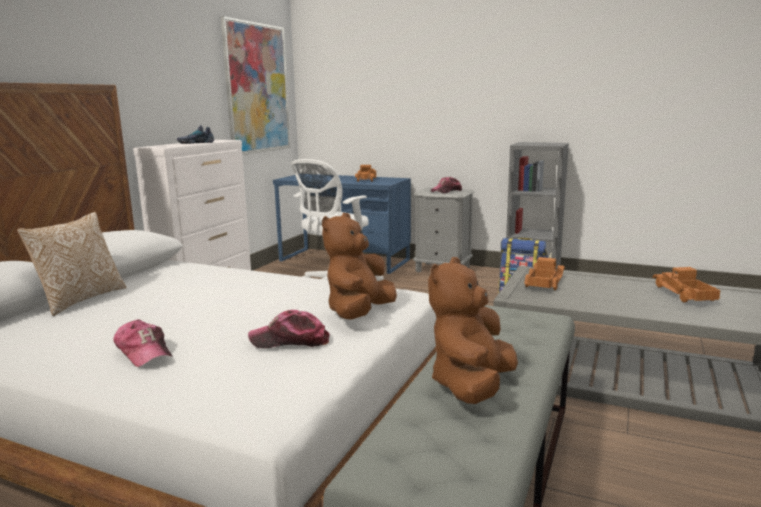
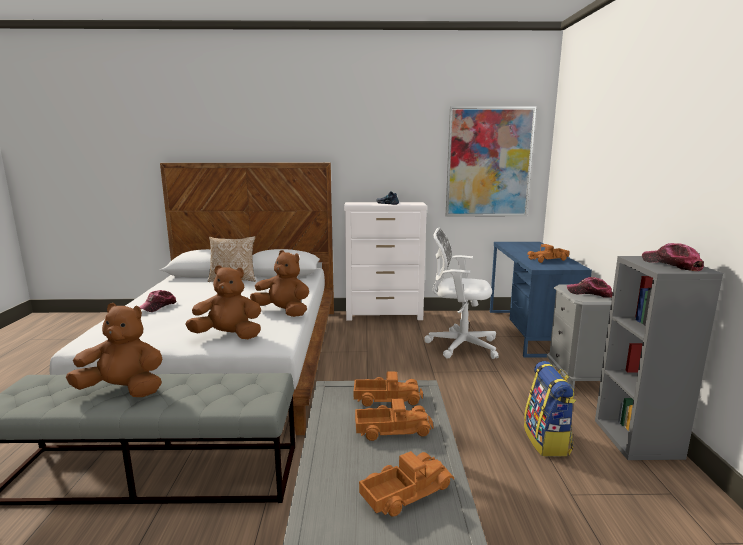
camera: 65 degrees right, 0 degrees up
cap [248,310,330,349] -> cap moved to [642,243,704,271]
none -> brown plush toy [250,250,309,317]
none -> toy truck [355,399,434,441]

